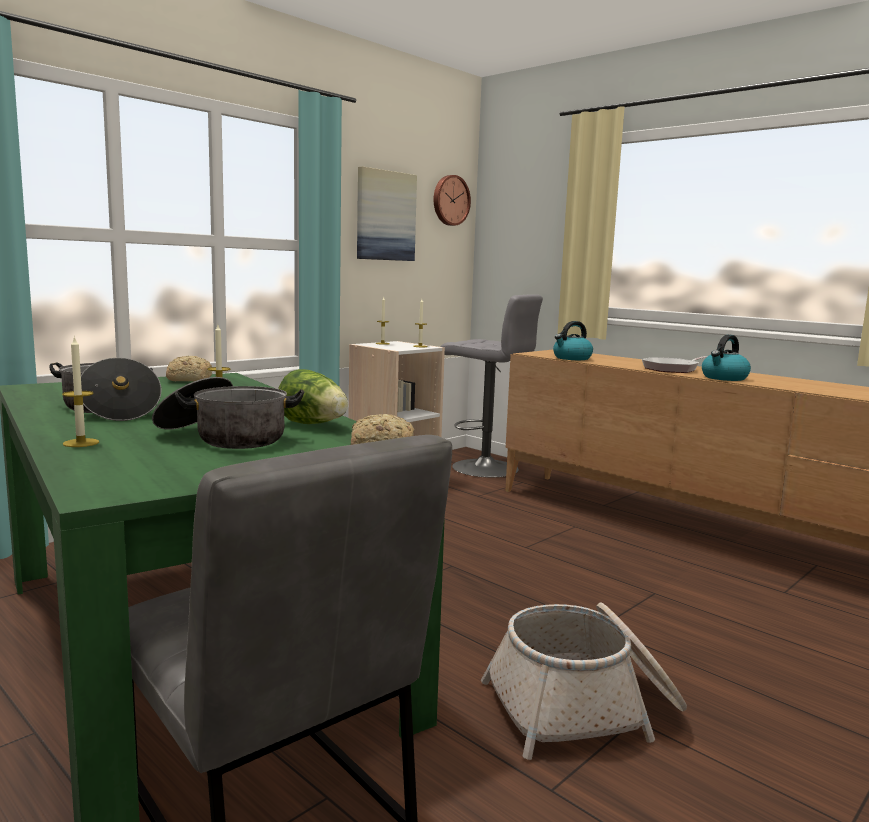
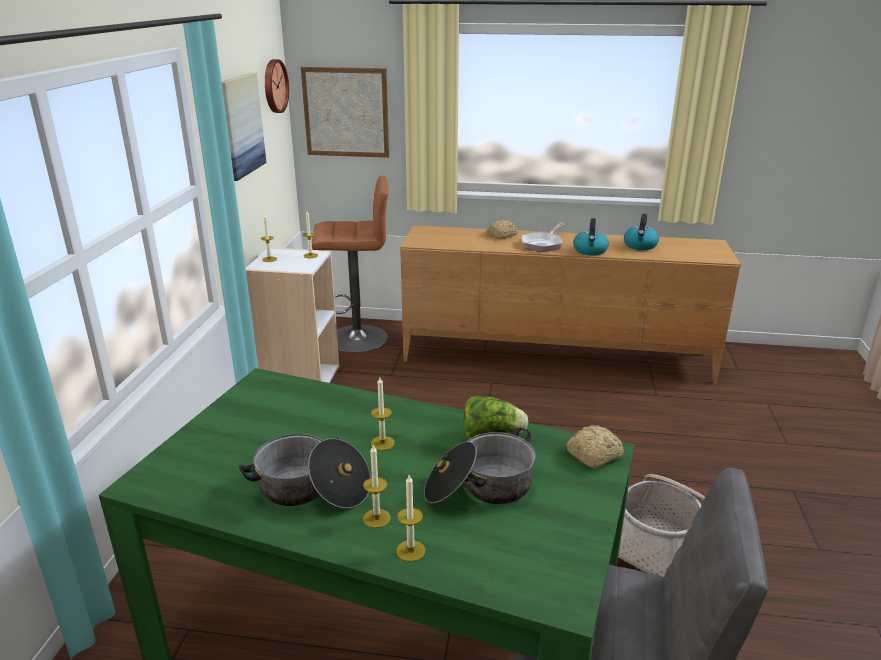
camera: 35 degrees left, 15 degrees up
bread [166,356,212,381] -> bread moved to [487,220,518,239]
grey stool [441,294,543,477] -> brown stool [311,176,389,352]
kettle [553,321,593,360] -> kettle moved to [624,214,659,250]
none -> picture [301,66,389,158]
none -> candle [363,445,391,528]

